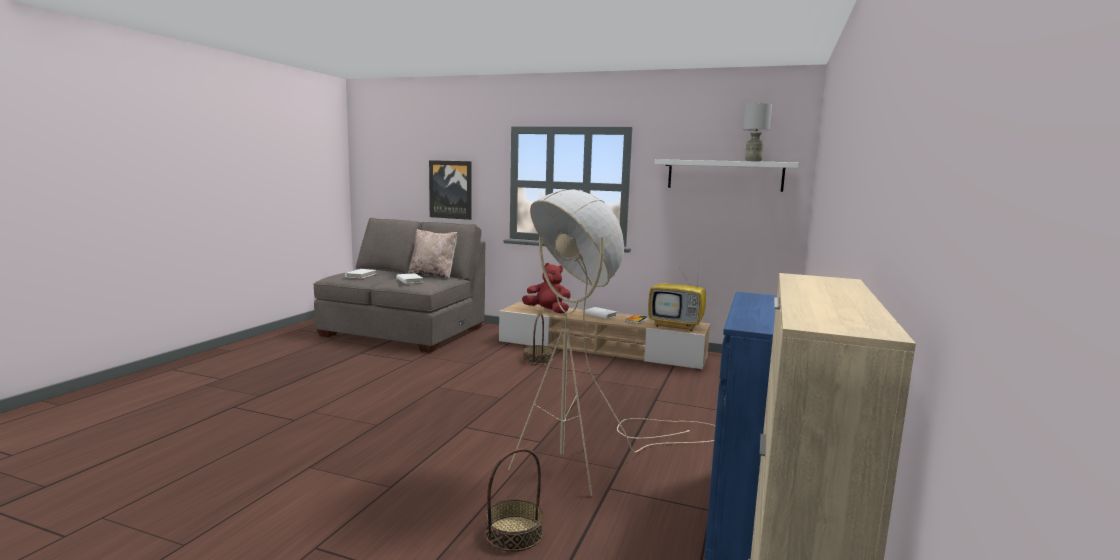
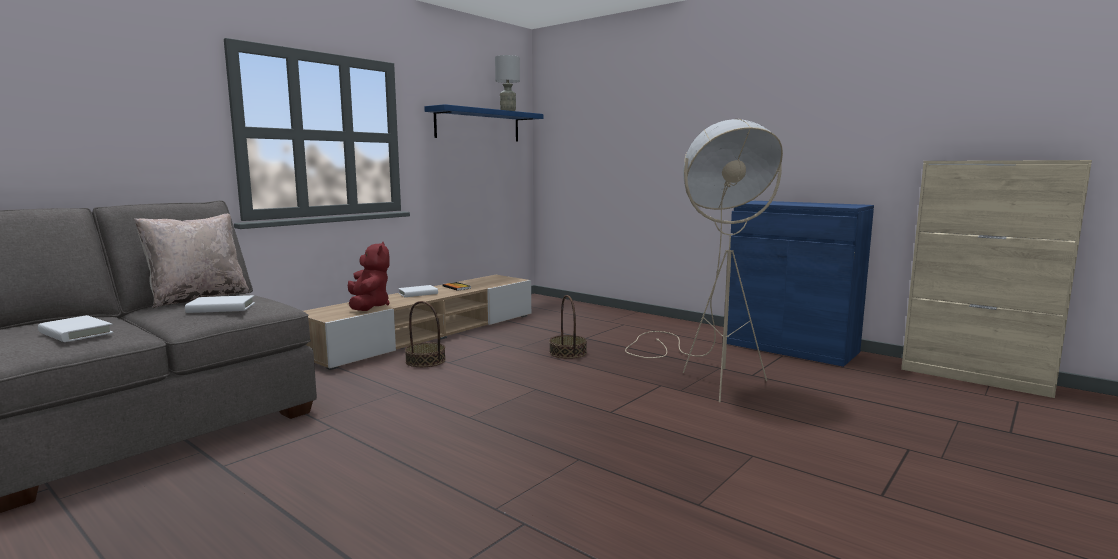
camera: 70 degrees left, 0 degrees up
picture [429,160,471,220] -> none
basket [485,448,544,552] -> basket moved to [549,295,587,359]
red plush toy [522,263,571,314] -> red plush toy turned 120 degrees clockwise [348,242,390,311]
television [648,264,706,331] -> none
white shelf [655,159,799,192] -> blue shelf [424,104,543,141]

